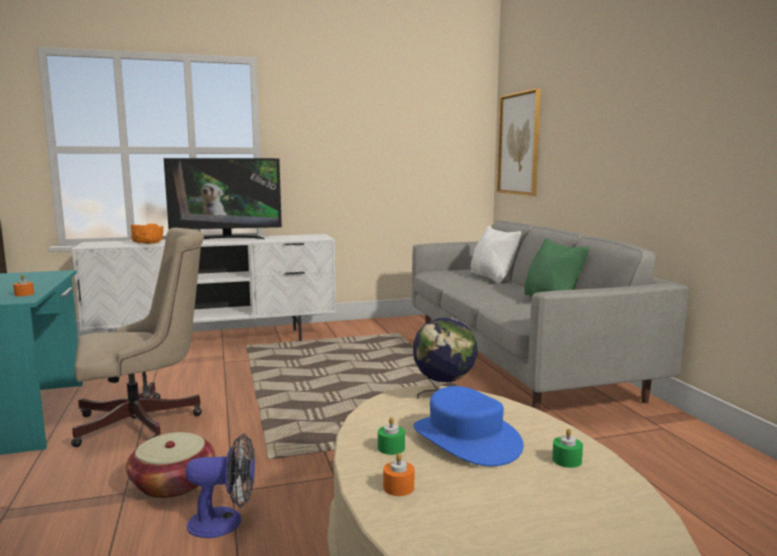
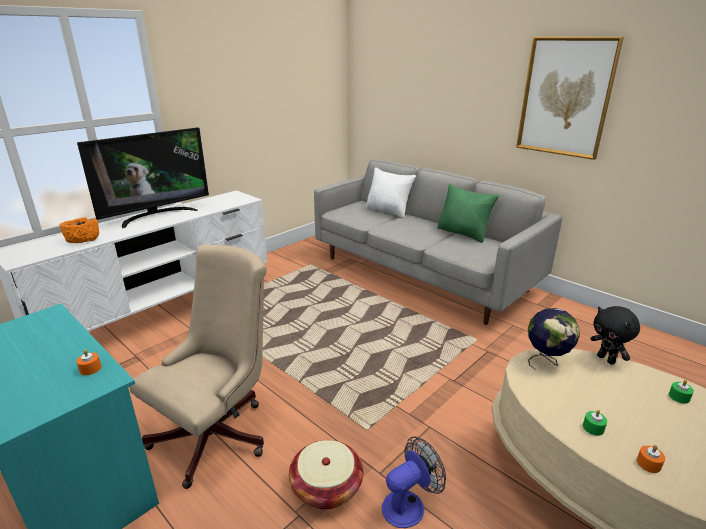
camera: 30 degrees left, 15 degrees up
blue hat [413,386,524,466] -> none
picture [497,88,541,196] -> picture moved to [516,37,624,160]
none -> black plush toy [590,306,640,364]

